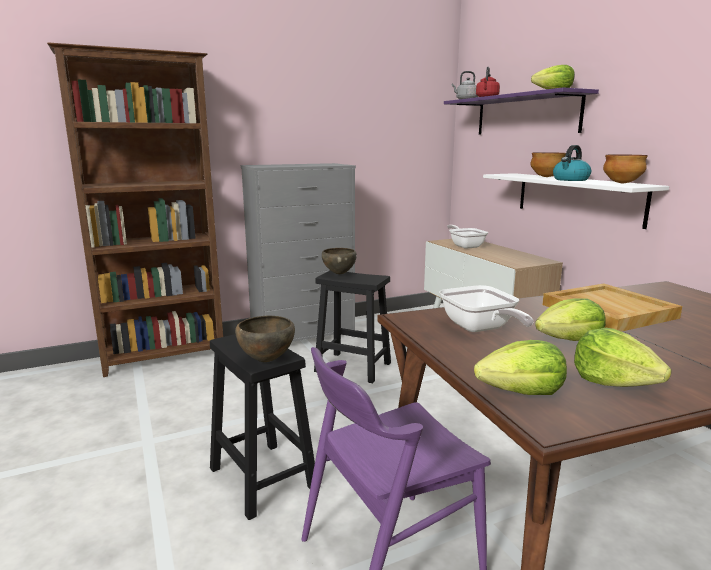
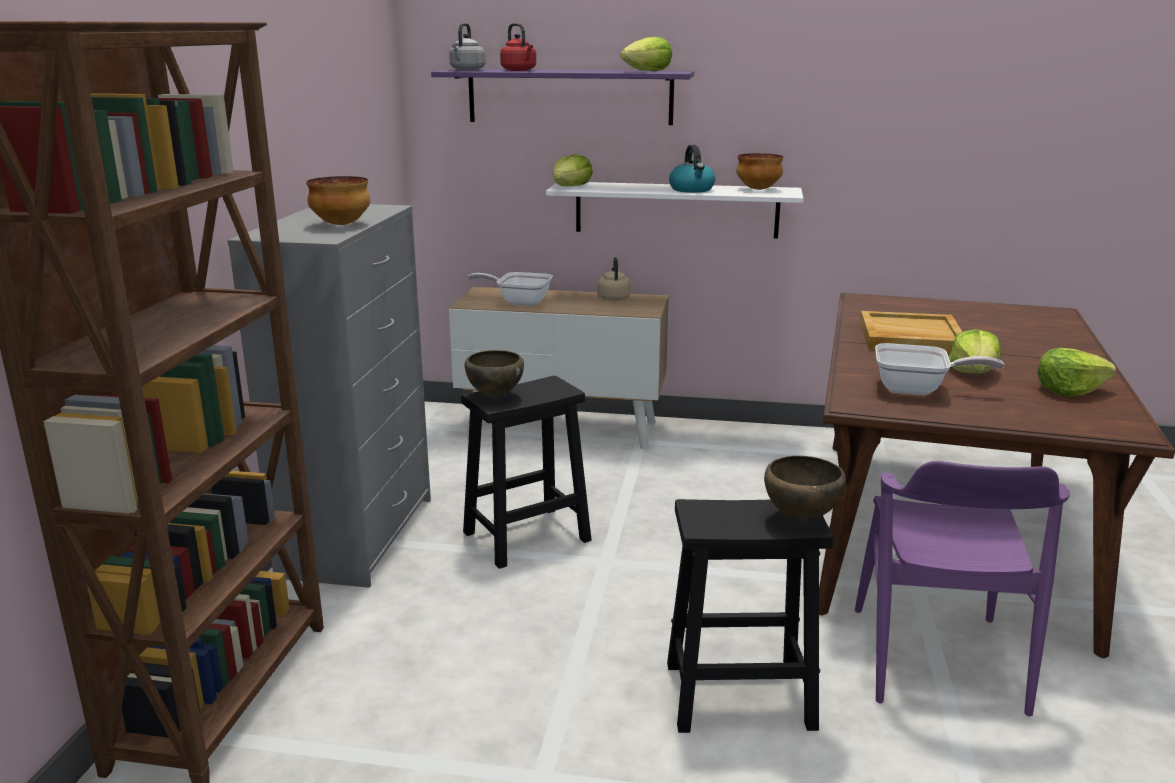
camera: 55 degrees left, 5 degrees up
lettuce [474,340,567,395] -> lettuce moved to [554,154,593,186]
bowl [530,152,566,177] -> bowl moved to [306,176,370,225]
none -> beige kettle [597,257,631,301]

